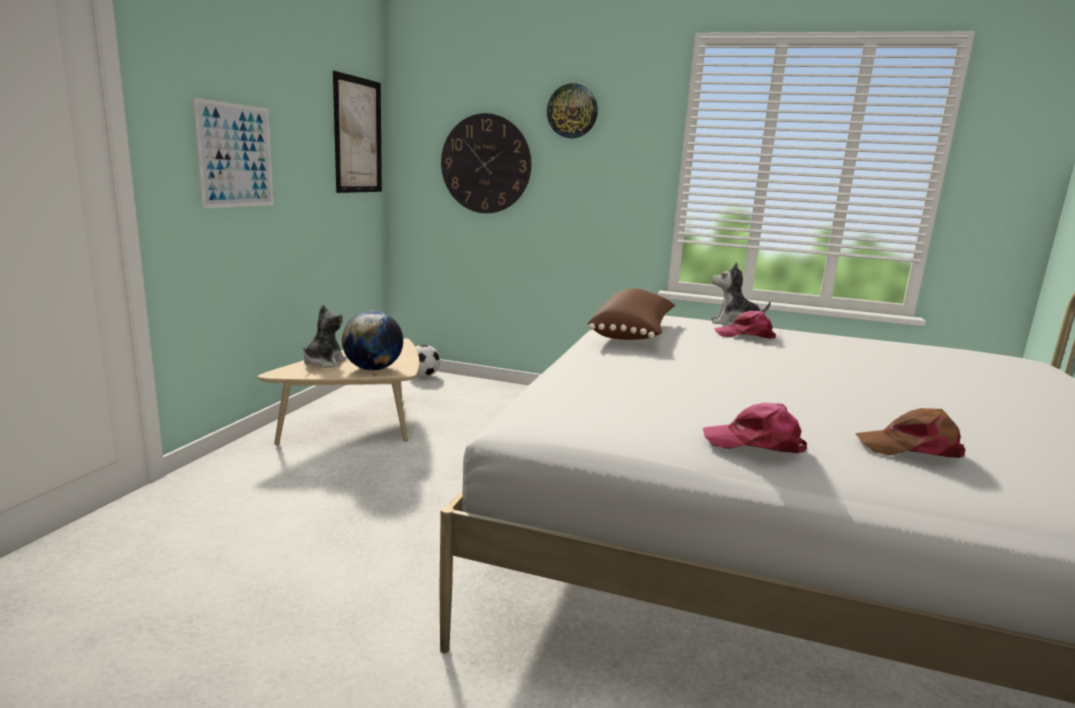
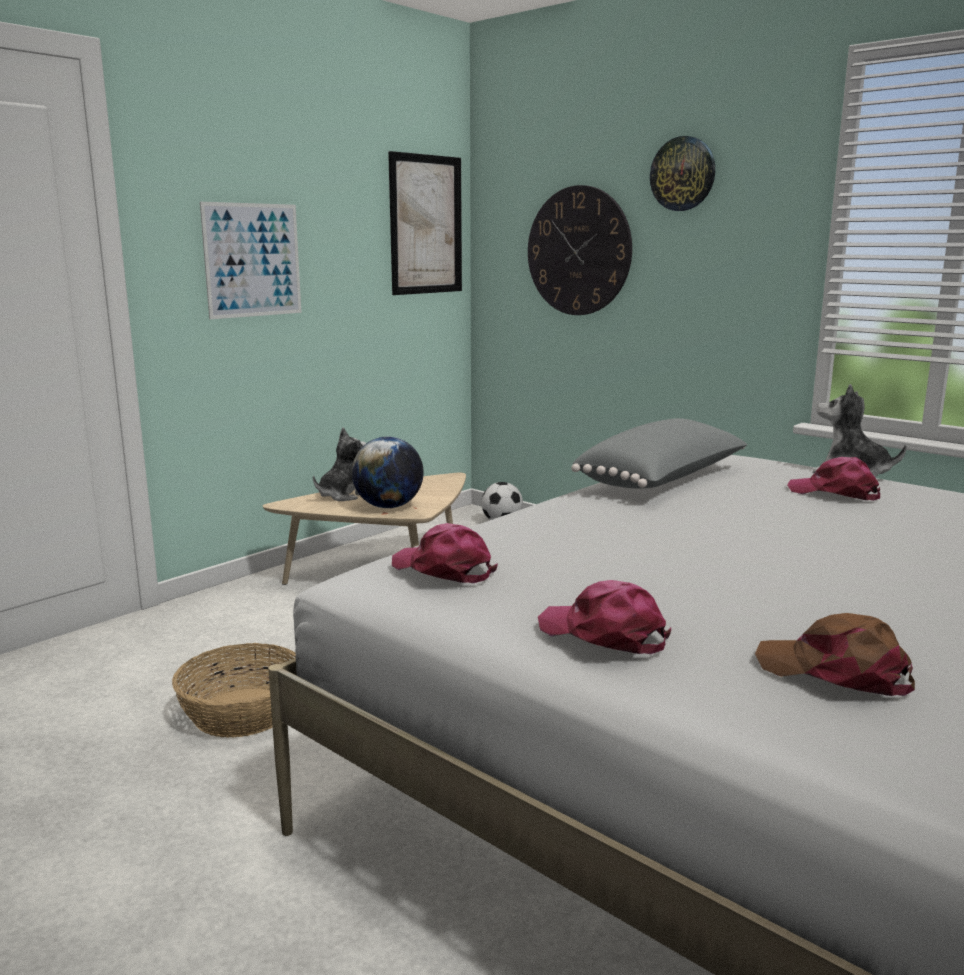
camera: 25 degrees right, 0 degrees up
brown pillow [588,288,675,340] -> grey pillow [571,418,748,489]
none -> basket [172,643,296,738]
none -> pink cap [392,523,498,583]

